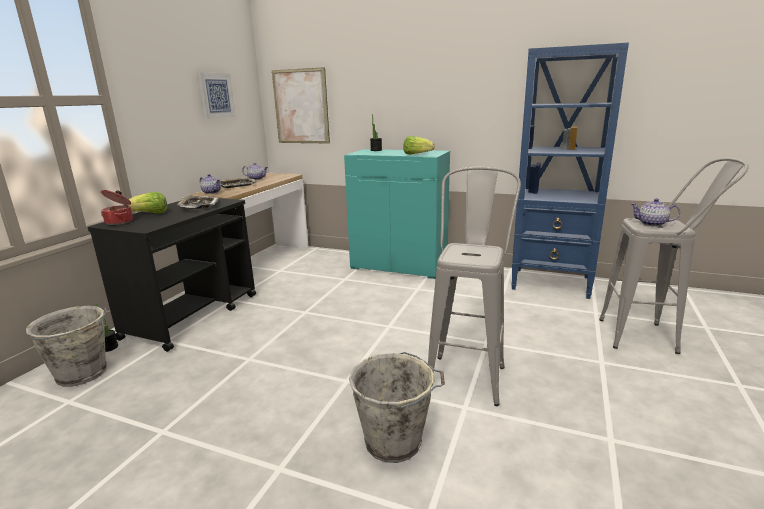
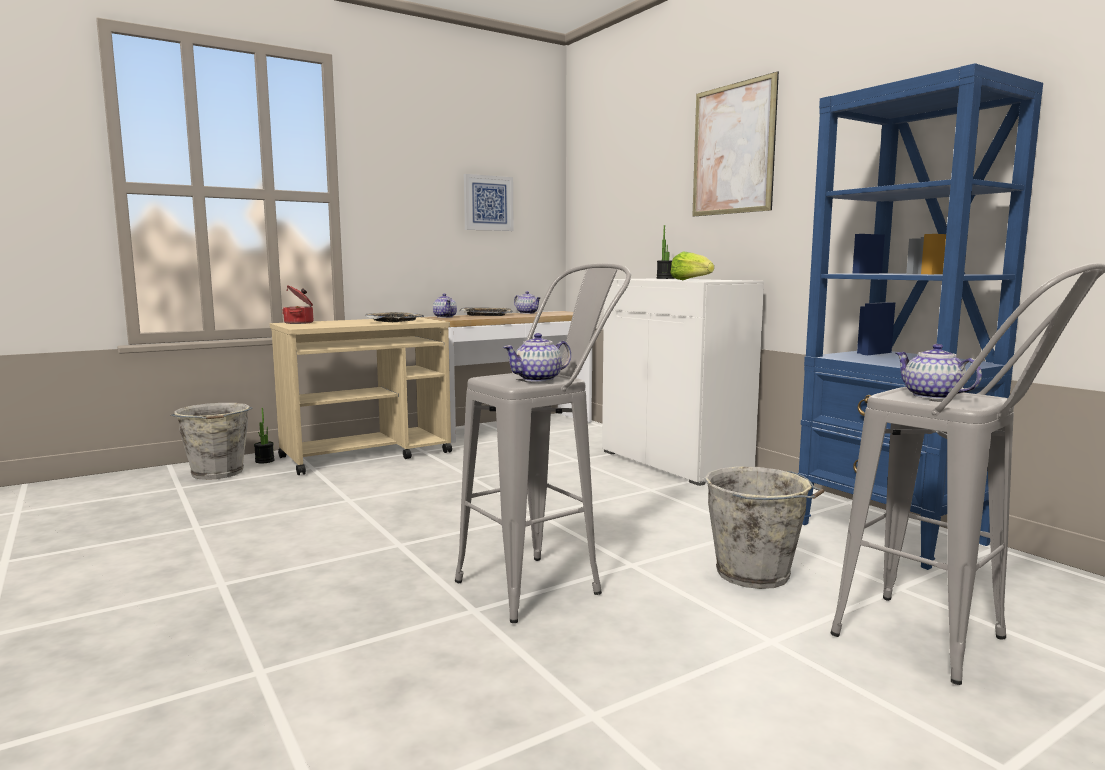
camera: 35 degrees right, 10 degrees down
black cart [88,198,256,352] -> beige cart [270,317,452,475]
lettuce [128,192,167,214] -> none
picture [272,67,330,144] -> picture moved to [692,71,779,217]
turquoise cabinet [344,149,450,279] -> white cabinet [602,278,764,486]
grey bucket [349,352,445,463] -> grey bucket moved to [705,466,824,589]
none -> teapot [503,333,571,382]

